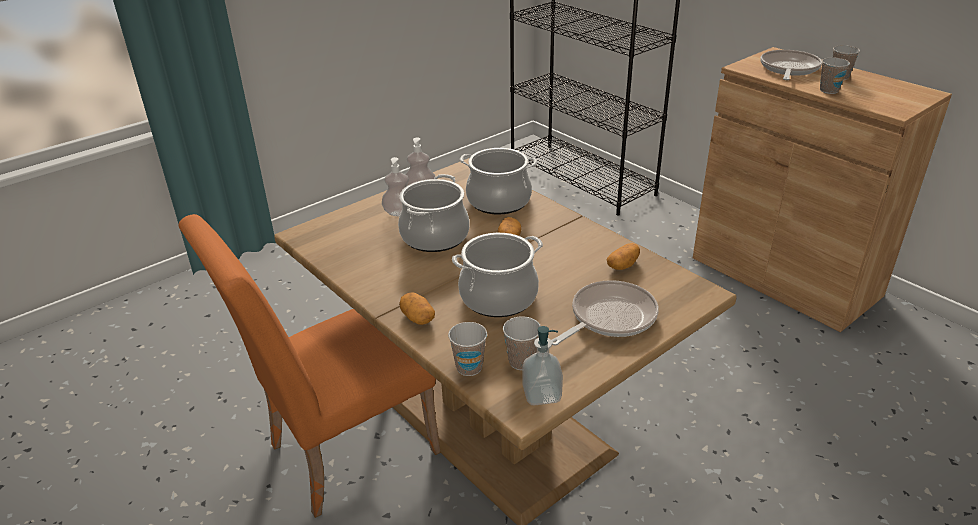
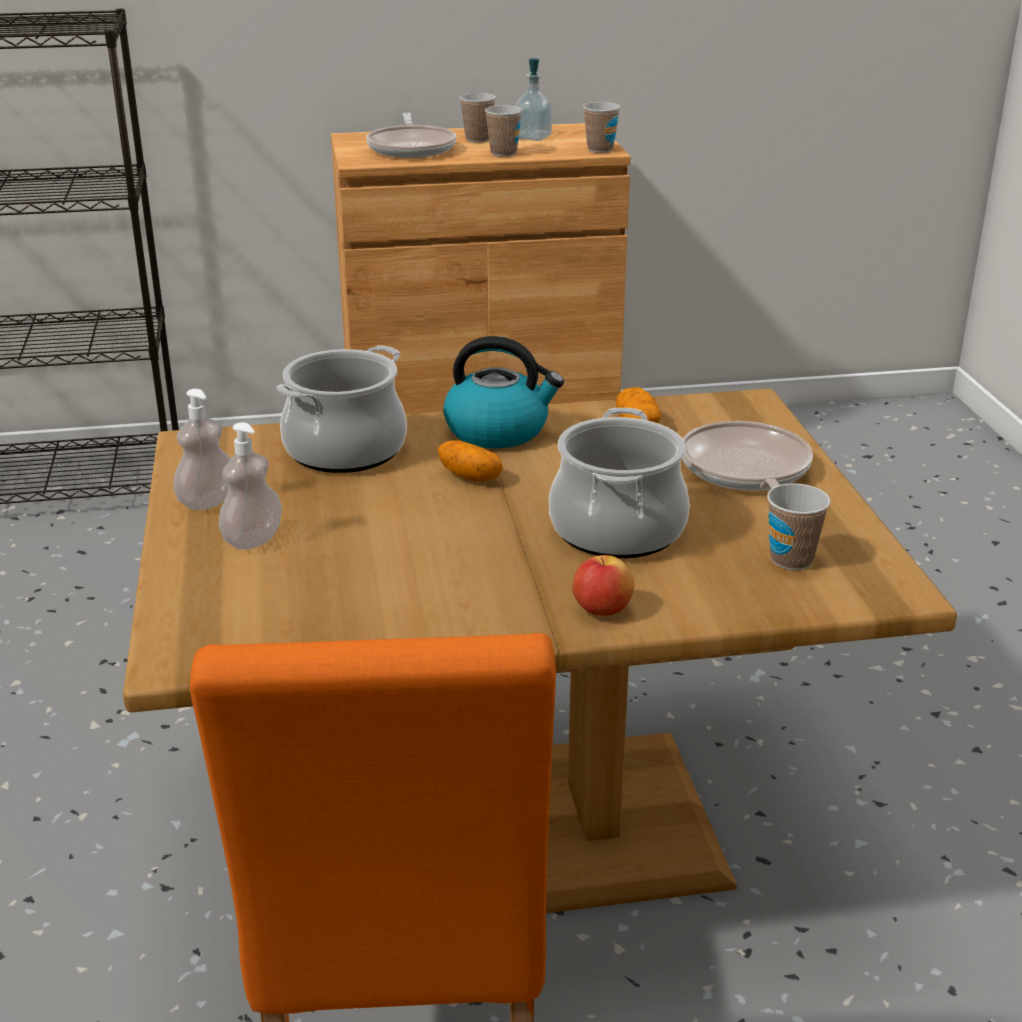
camera: 60 degrees left, 5 degrees down
cooking pot [398,174,470,252] -> none
potato [399,292,435,325] -> apple [572,555,634,616]
cup [448,322,487,376] -> cup moved to [583,102,620,153]
soap dispenser [522,326,563,405] -> soap dispenser moved to [516,58,552,141]
frying pan [761,50,822,80] -> frying pan turned 150 degrees counterclockwise [366,113,456,158]
none -> kettle [443,336,564,448]

